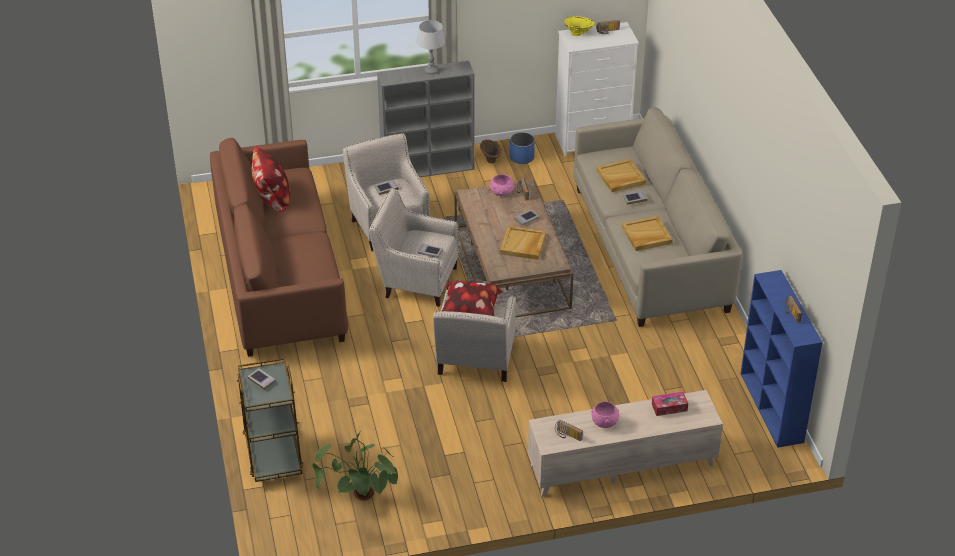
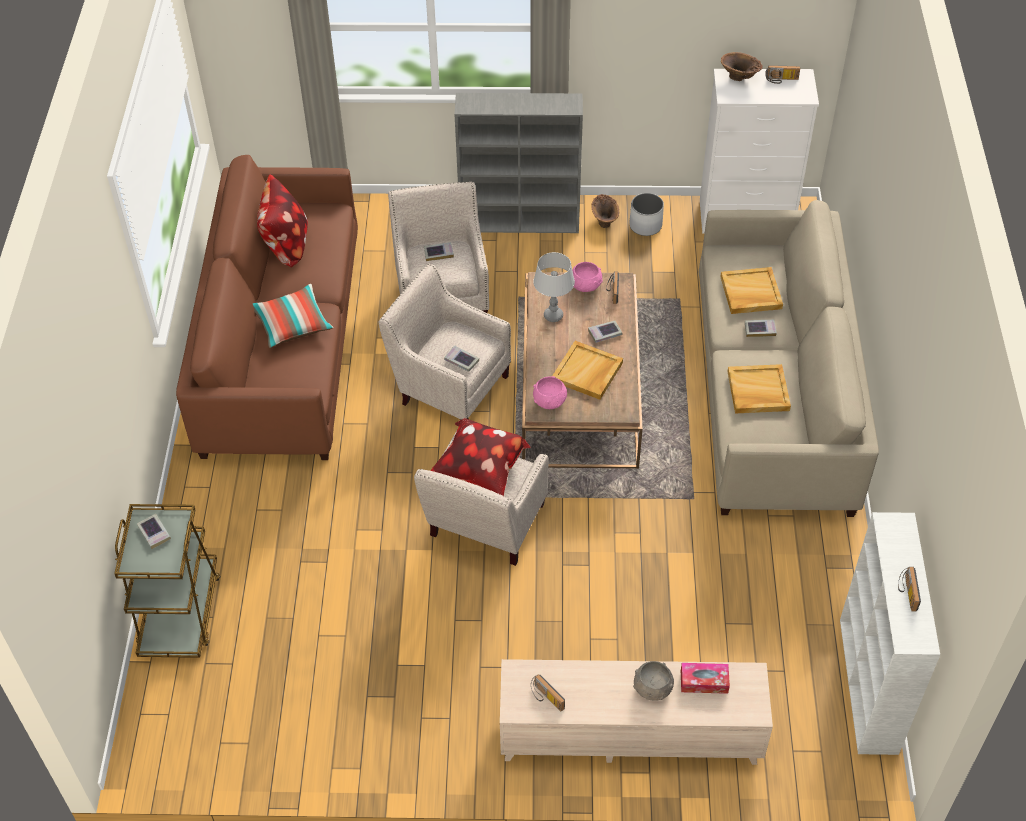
camera: 15 degrees right, 10 degrees up
potted plant [312,432,398,500] -> none
grey table lamp [416,20,446,74] -> grey table lamp moved to [533,252,575,322]
blue planter [510,132,535,164] -> white planter [630,193,664,236]
yellow vase [564,16,595,36] -> brown vase [721,52,763,81]
pink bowl [591,401,619,428] -> pink bowl moved to [533,376,567,409]
blue bookcase [740,270,823,448] -> white bookcase [840,512,940,755]
none -> pillow [253,284,334,348]
none -> grey bowl [633,661,674,701]

